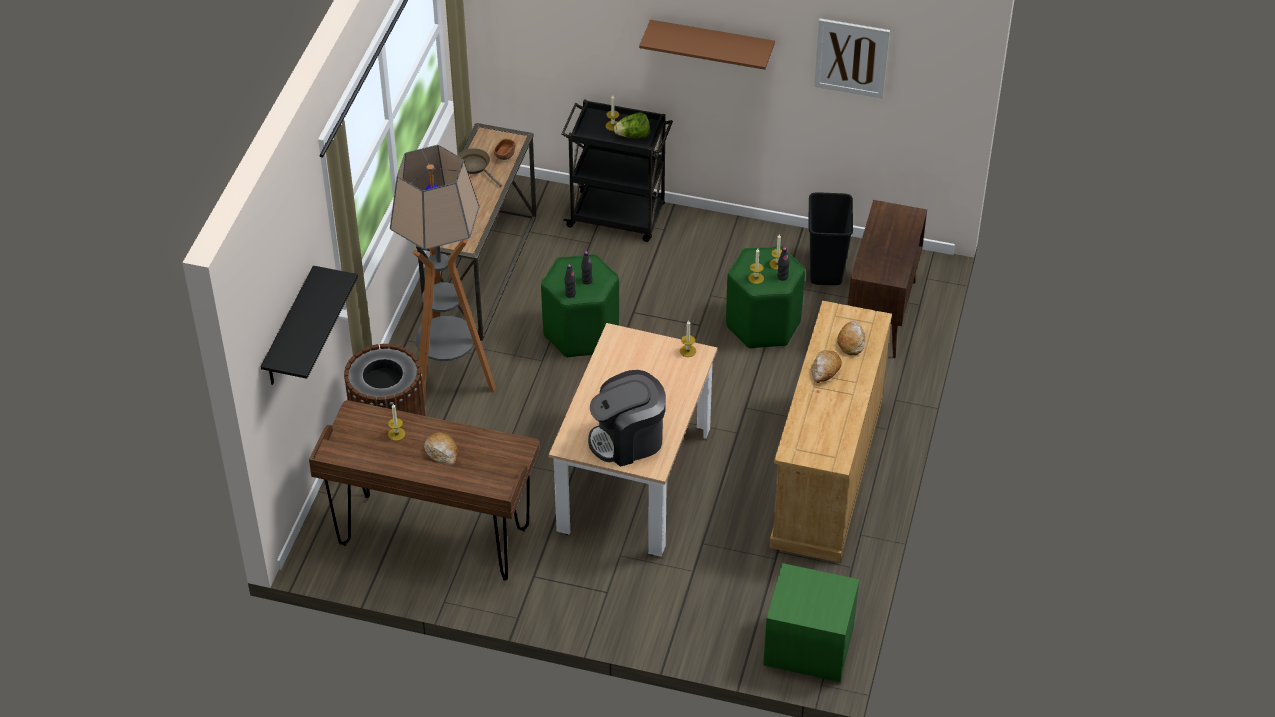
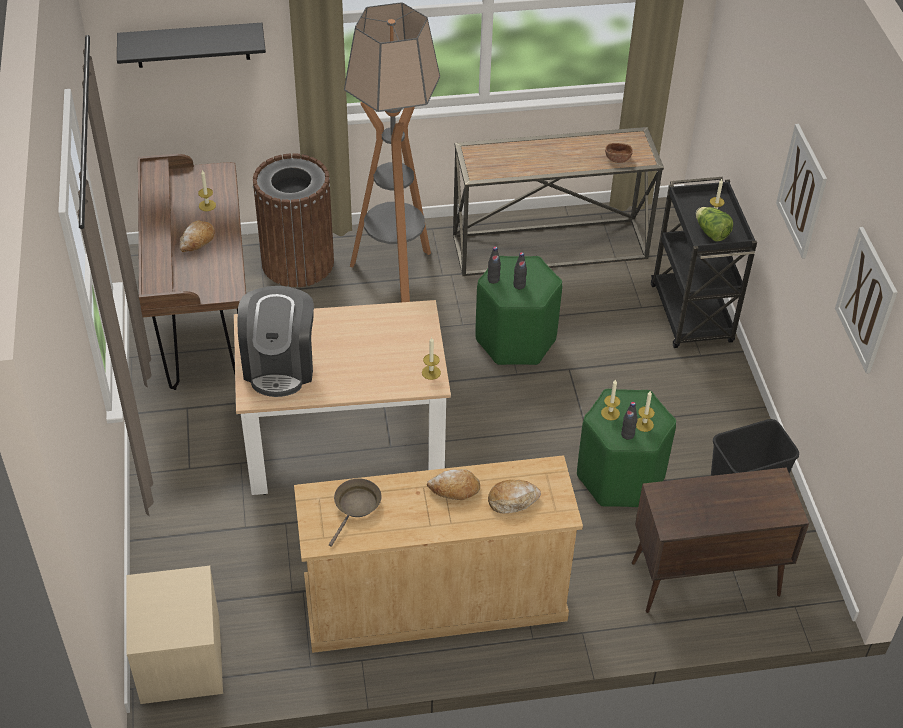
camera: 65 degrees right, 0 degrees up
brown frying pan [457,148,502,187] -> brown frying pan moved to [329,478,382,547]
coffee machine [588,370,666,467] -> coffee machine turned 135 degrees counterclockwise [238,286,314,397]
brown shelf [639,20,775,70] -> picture [776,124,827,259]
green nightstand [763,563,859,682] -> beige nightstand [127,566,223,704]

